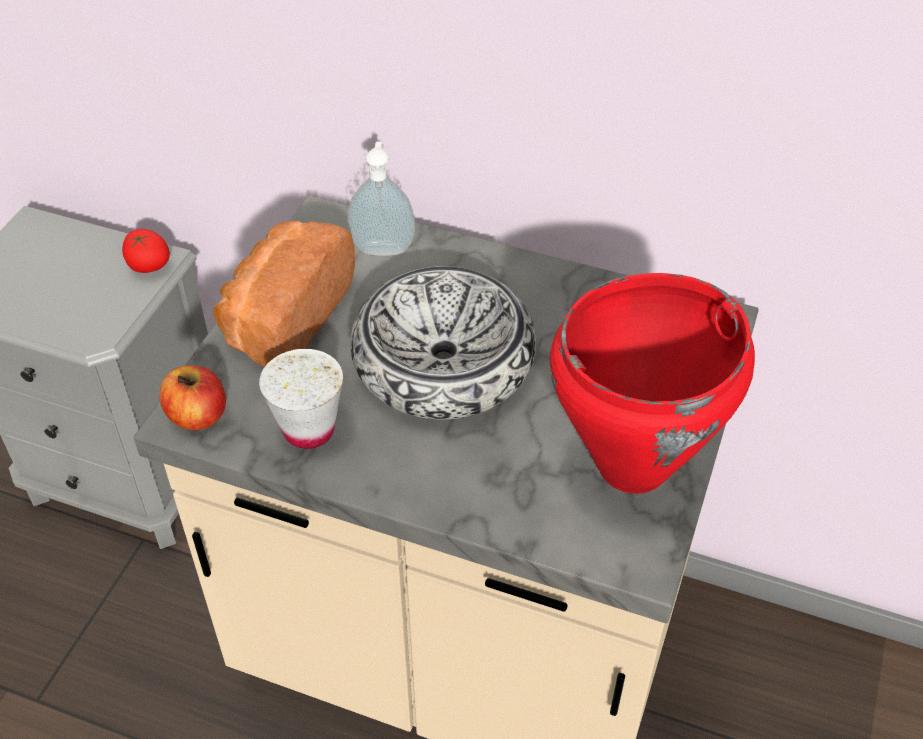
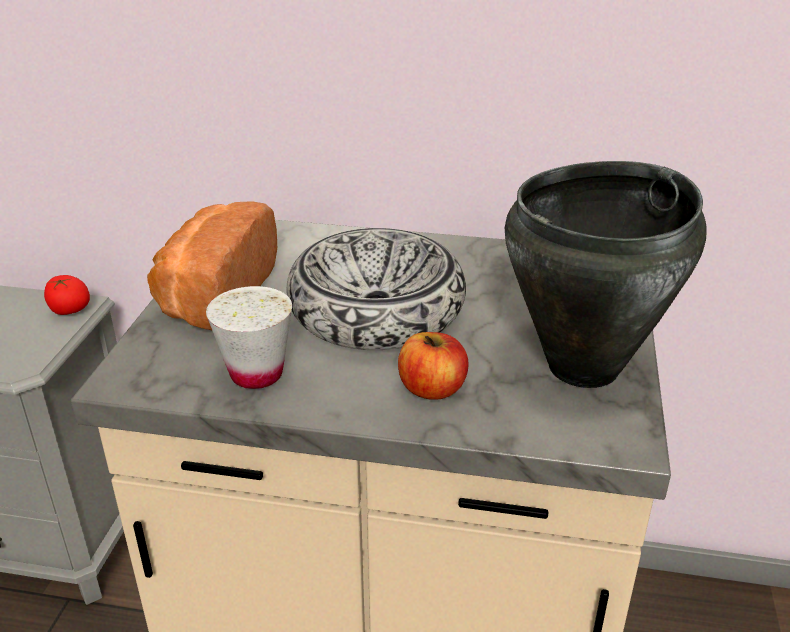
camera: 10 degrees left, 15 degrees down
apple [159,366,226,430] -> apple moved to [398,332,469,400]
soap dispenser [348,142,415,256] -> none
red cooking pot [549,273,755,494] -> black cooking pot [505,161,707,388]

